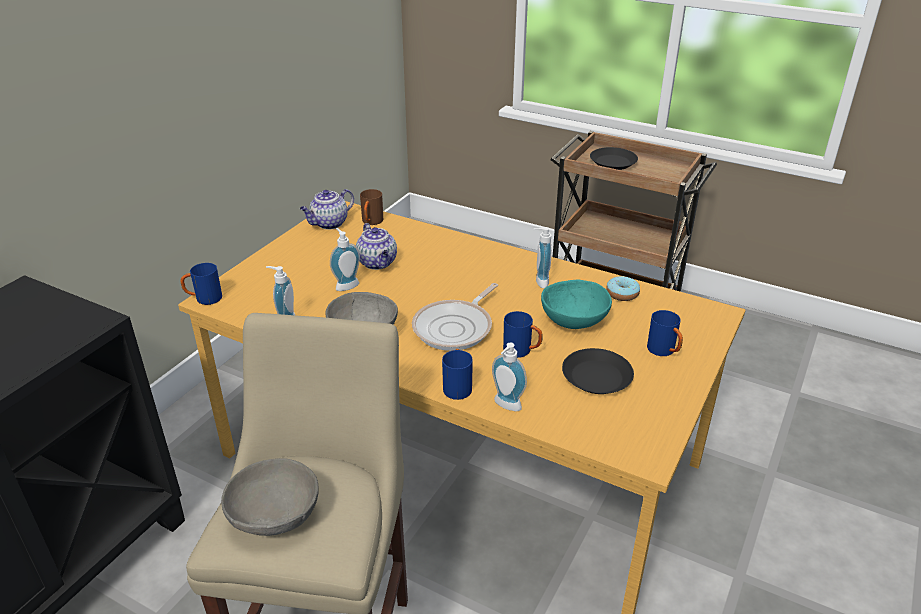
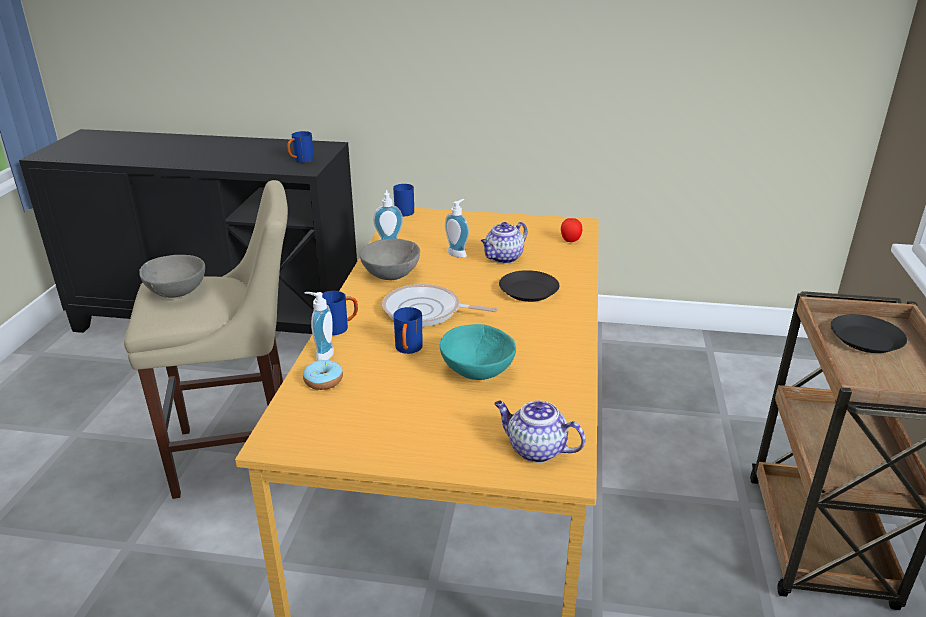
camera: 70 degrees right, 5 degrees down
teapot [300,189,354,229] -> teapot moved to [494,400,586,463]
brown mug [360,189,383,225] -> tomato [561,218,582,242]
soap dispenser [533,227,552,288] -> none
black plate [562,348,634,394] -> black plate moved to [499,270,560,302]
donut [606,276,640,301] -> donut moved to [303,360,343,390]
blue mug [647,310,683,356] -> blue mug moved to [287,131,314,163]

